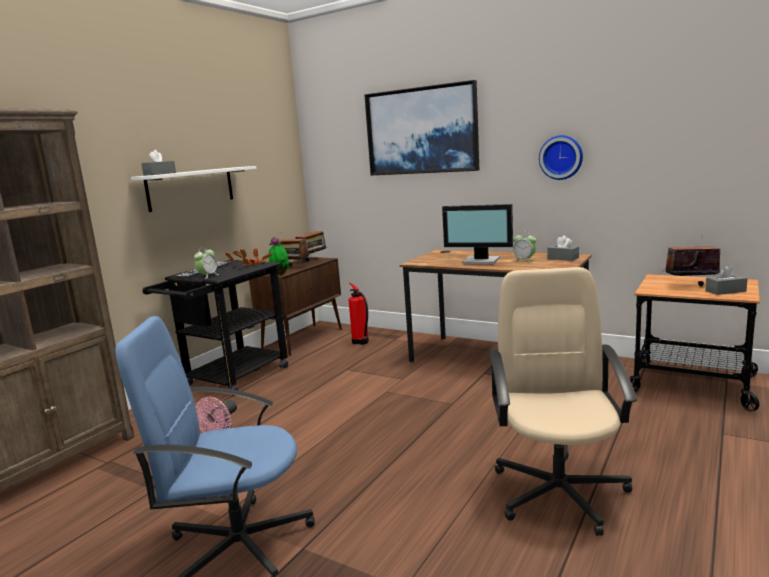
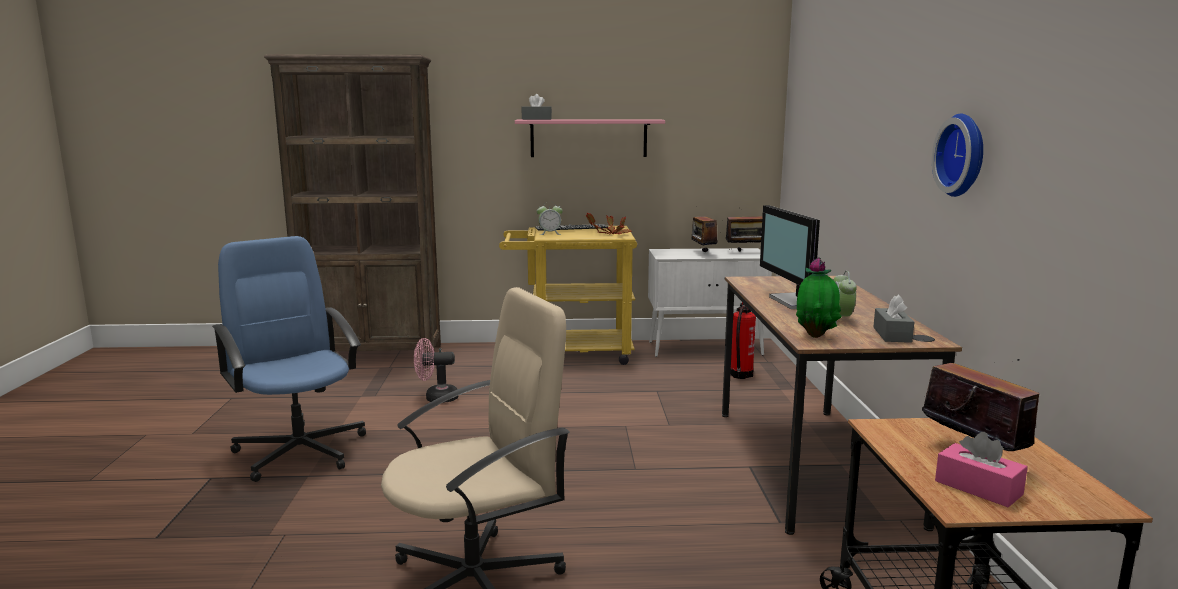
camera: 55 degrees right, 0 degrees up
white shelf [131,166,256,212] -> pink shelf [515,119,665,157]
black cart [142,260,288,396] -> yellow cart [499,226,637,365]
brown cabinet [249,257,342,356] -> white cabinet [648,248,772,357]
potted plant [268,237,290,275] -> potted plant moved to [796,257,842,338]
picture [365,80,479,176] -> none
grey tissue box [705,265,748,295] -> pink tissue box [935,432,1028,507]

